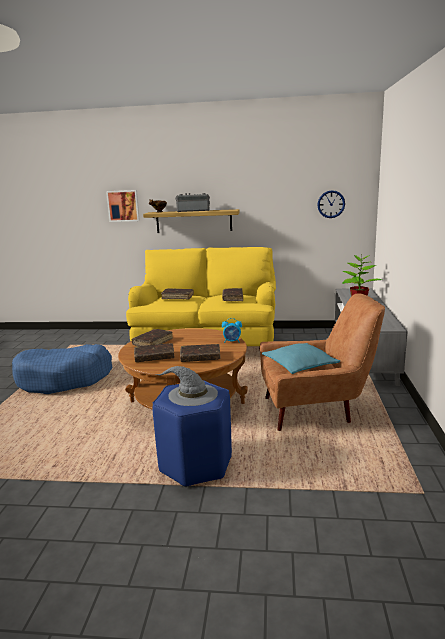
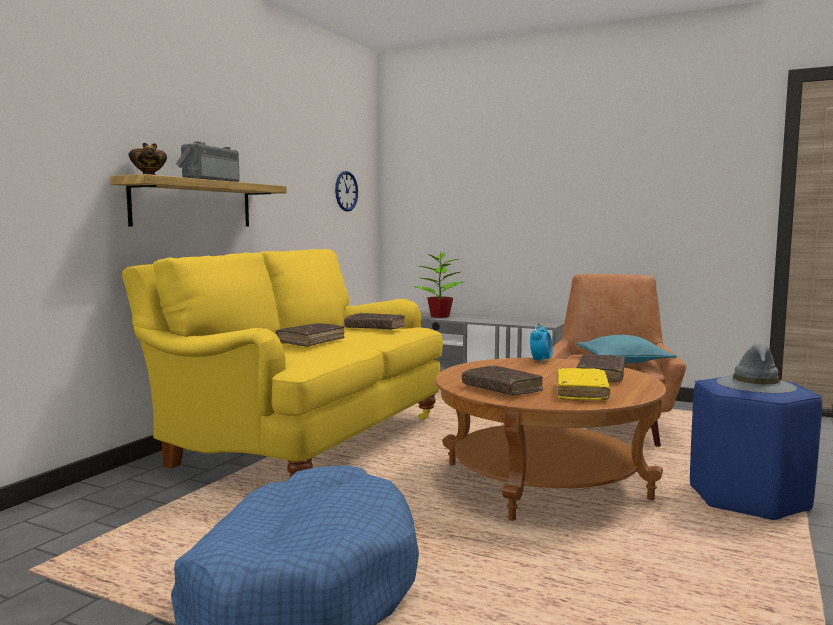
camera: 70 degrees left, 10 degrees down
picture [106,190,140,222] -> none
brown book [134,343,175,362] -> yellow book [557,368,610,400]

